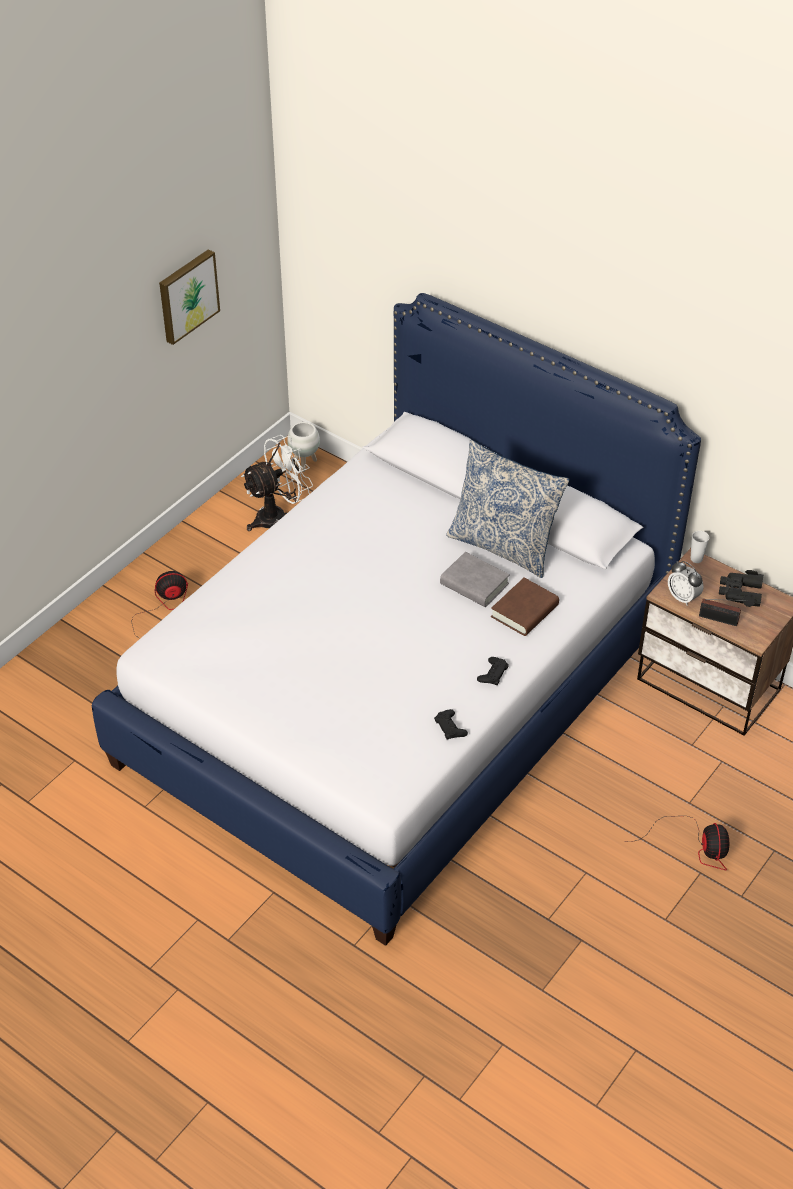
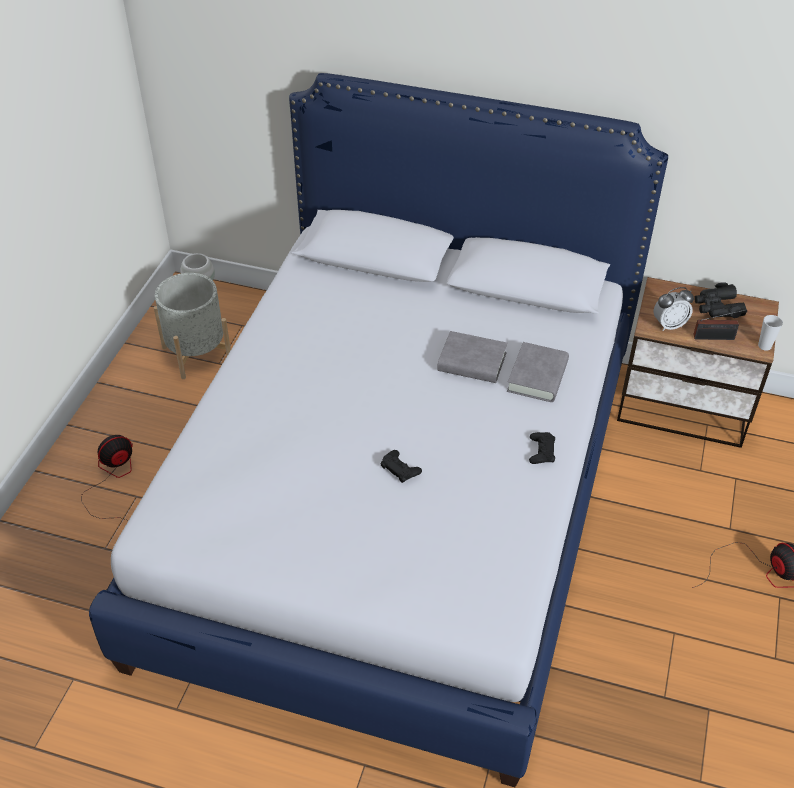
camera: 20 degrees left, 0 degrees up
picture [159,249,220,345] -> none
white fan [241,435,313,531] -> grey planter [154,273,231,379]
black game controller [434,709,468,740] -> black game controller moved to [380,450,422,483]
pillow [446,440,570,578] -> none
brown book [491,578,559,636] -> grey book [507,342,569,402]
alarm clock [668,561,704,605] -> alarm clock turned 45 degrees counterclockwise [654,287,694,331]
cup [691,531,709,563] -> cup moved to [758,315,783,351]

